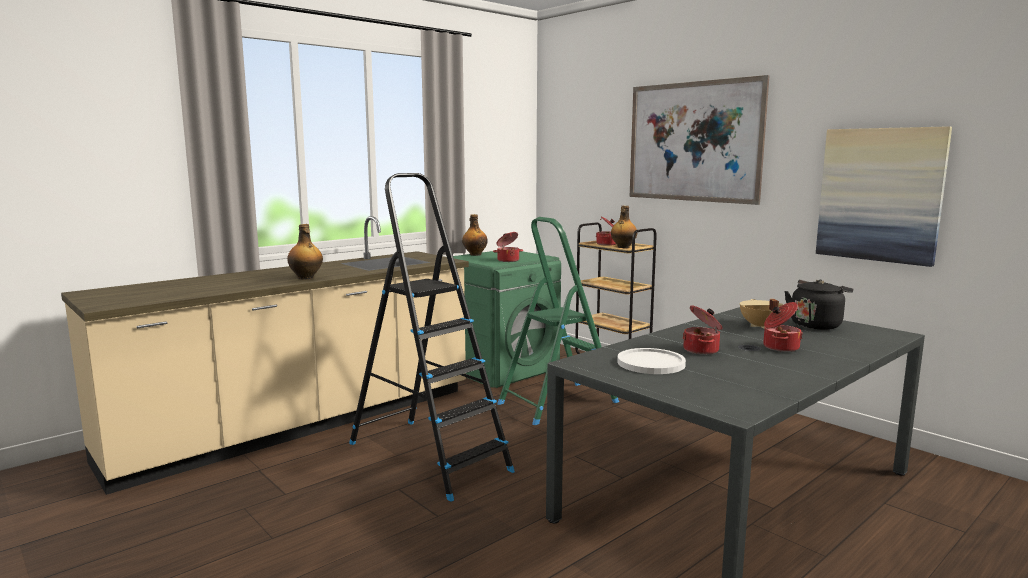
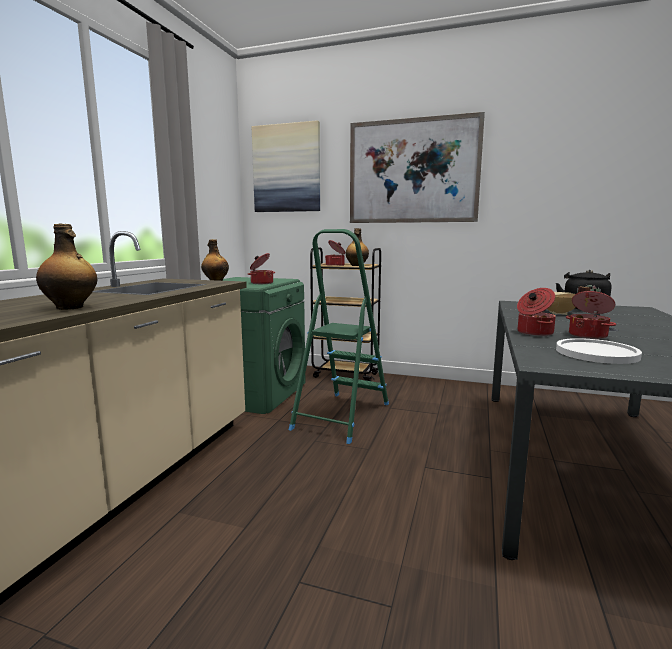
camera: 30 degrees left, 0 degrees up
black step ladder [349,173,515,502] -> none
cooking pot [763,302,803,352] -> cooking pot moved to [517,288,556,336]
picture [816,126,952,267] -> picture moved to [252,120,320,212]

